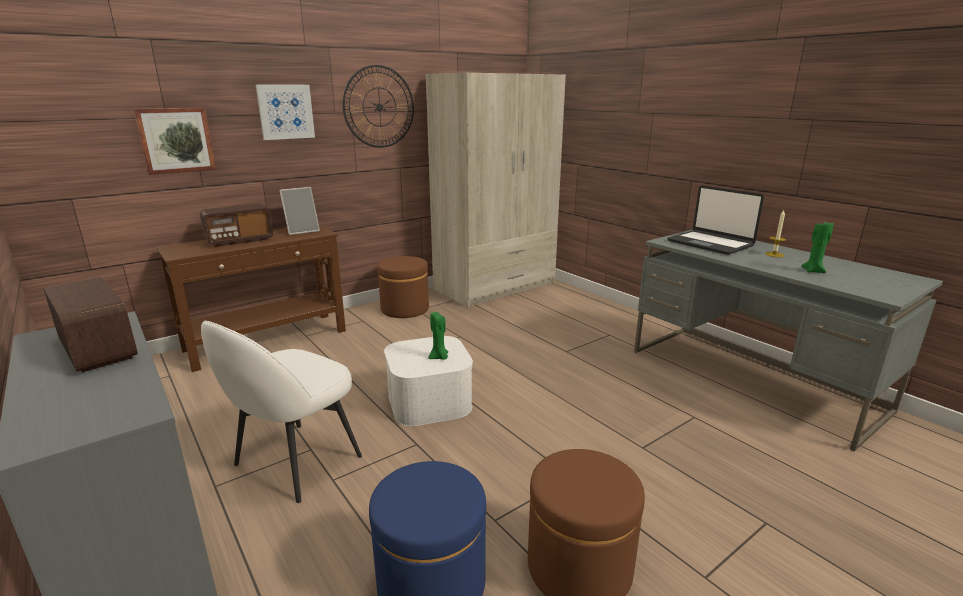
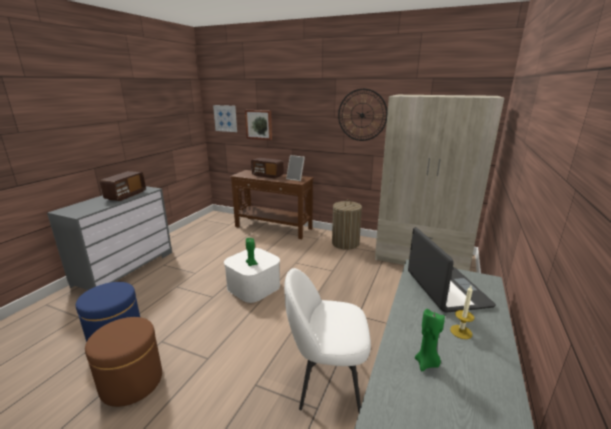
camera: 60 degrees right, 0 degrees up
white chair [201,321,362,503] -> white chair moved to [284,268,371,412]
picture [256,84,315,140] -> picture moved to [213,105,237,132]
brown ottoman [377,256,429,318] -> laundry basket [332,199,362,250]
laptop [667,185,764,255] -> laptop turned 150 degrees clockwise [408,227,496,313]

